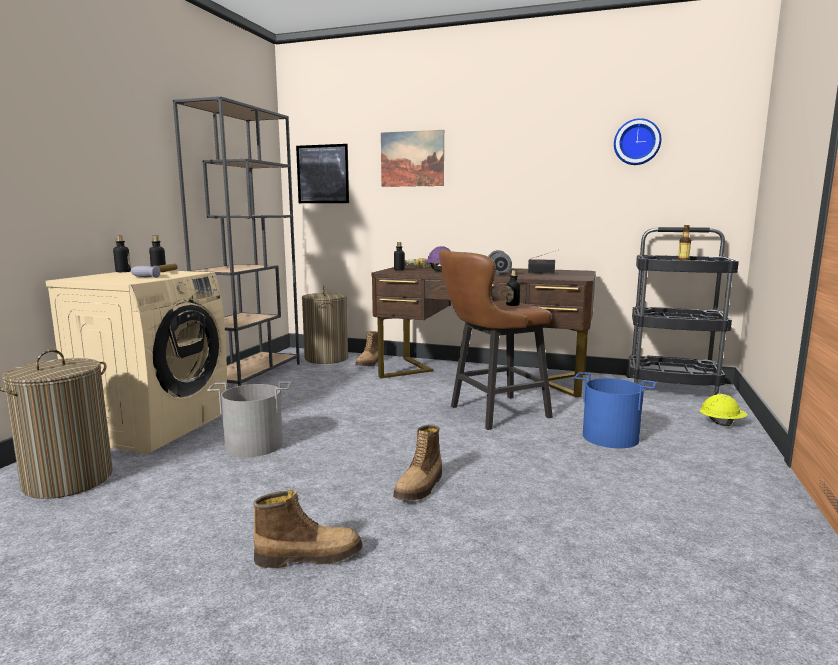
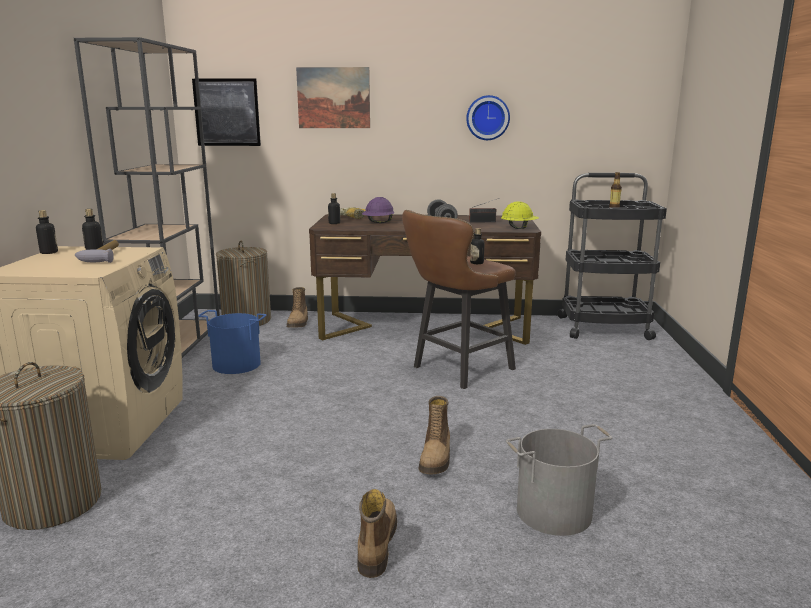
camera: 15 degrees left, 5 degrees up
grey bucket [207,382,292,457] -> grey bucket moved to [506,424,612,536]
boot [253,490,363,568] -> boot turned 60 degrees counterclockwise [358,489,397,578]
blue bucket [574,372,656,448] -> blue bucket moved to [198,310,267,374]
wall clock [614,118,661,165] -> wall clock moved to [466,95,510,140]
yellow hard hat [699,394,747,426] -> yellow hard hat moved to [501,201,539,229]

